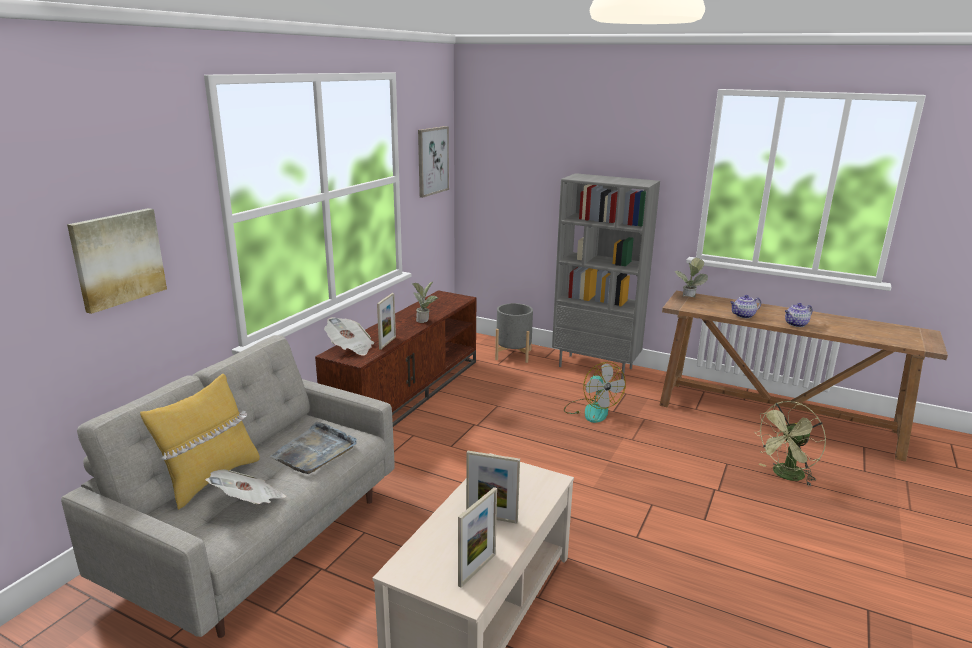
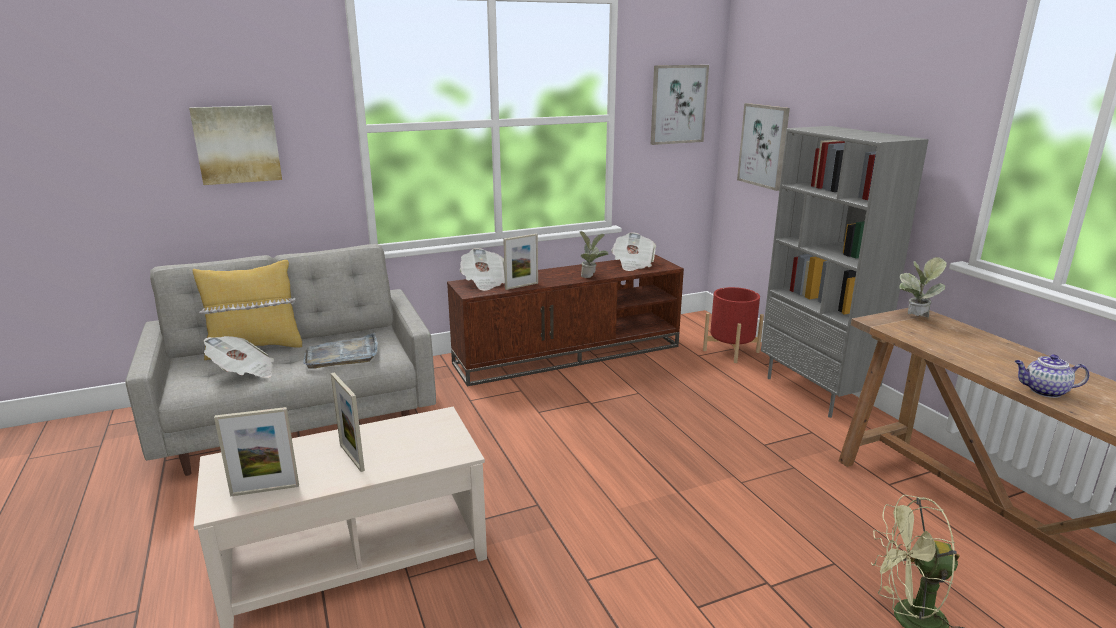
camera: 40 degrees right, 0 degrees up
grey planter [495,303,533,363] -> red planter [703,287,764,363]
fan [564,362,626,423] -> none
teapot [730,295,761,318] -> none
none -> newspaper [611,232,656,271]
none -> picture [737,103,790,191]

